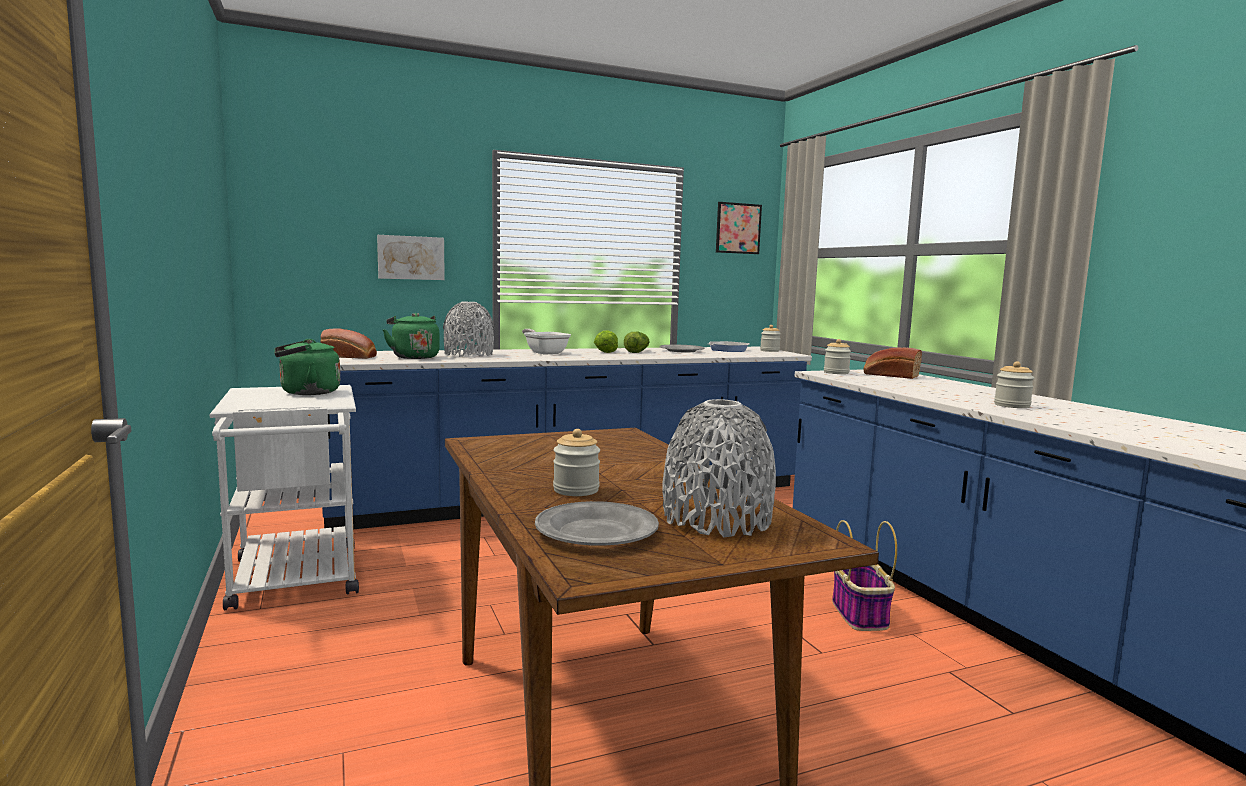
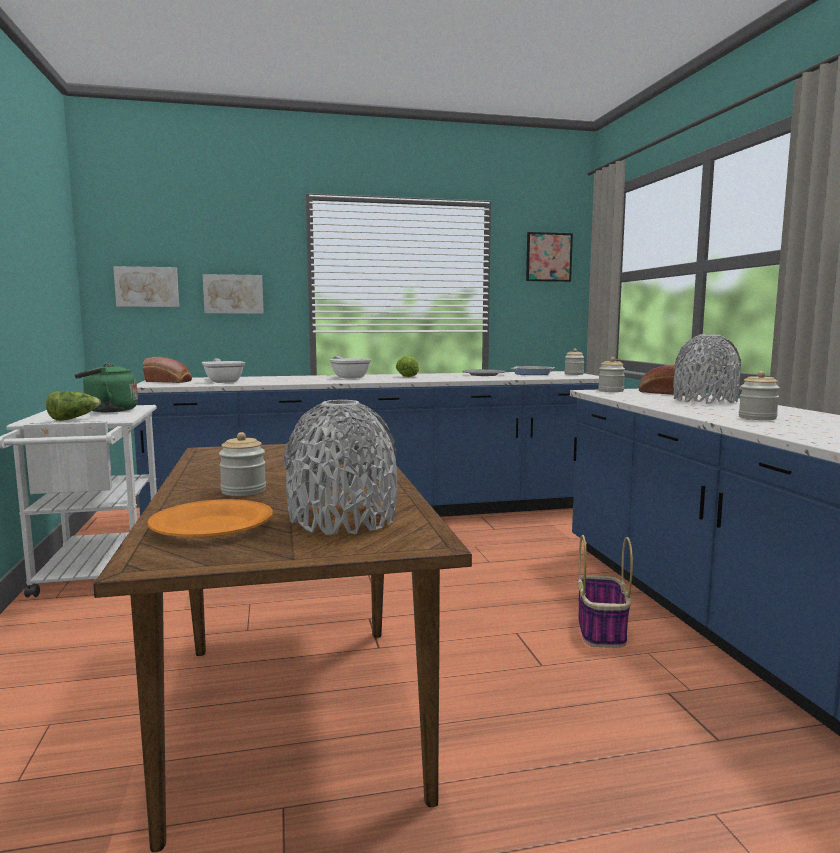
camera: 10 degrees right, 0 degrees up
green kettle [383,313,440,359] -> frying pan [202,358,245,383]
grey vase [443,302,495,357] -> grey vase moved to [674,335,741,404]
grey plate [535,501,659,546] -> orange plate [148,499,273,538]
lettuce [624,332,650,353] -> lettuce moved to [46,391,101,421]
none -> picture [113,266,179,307]

